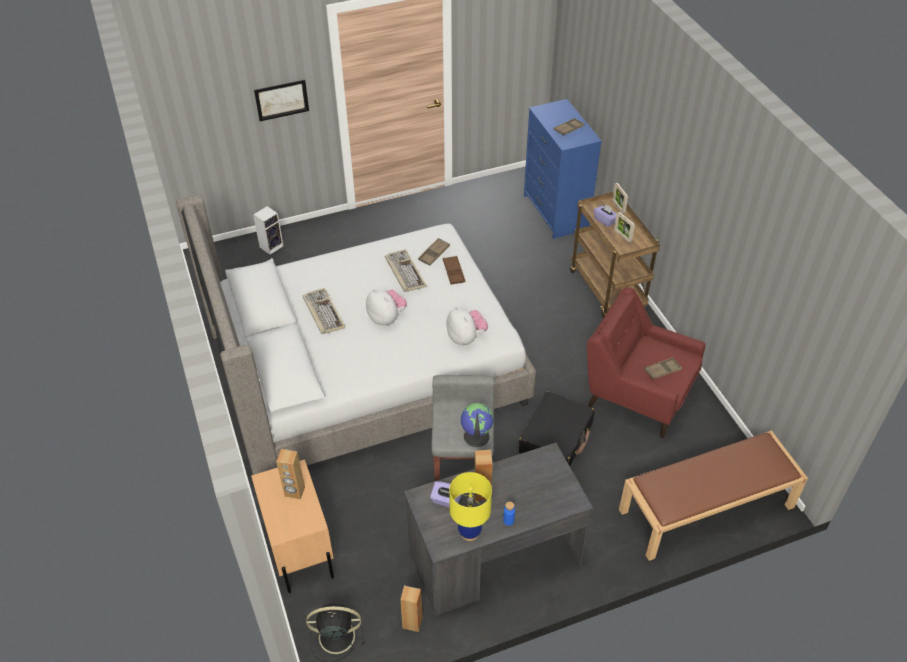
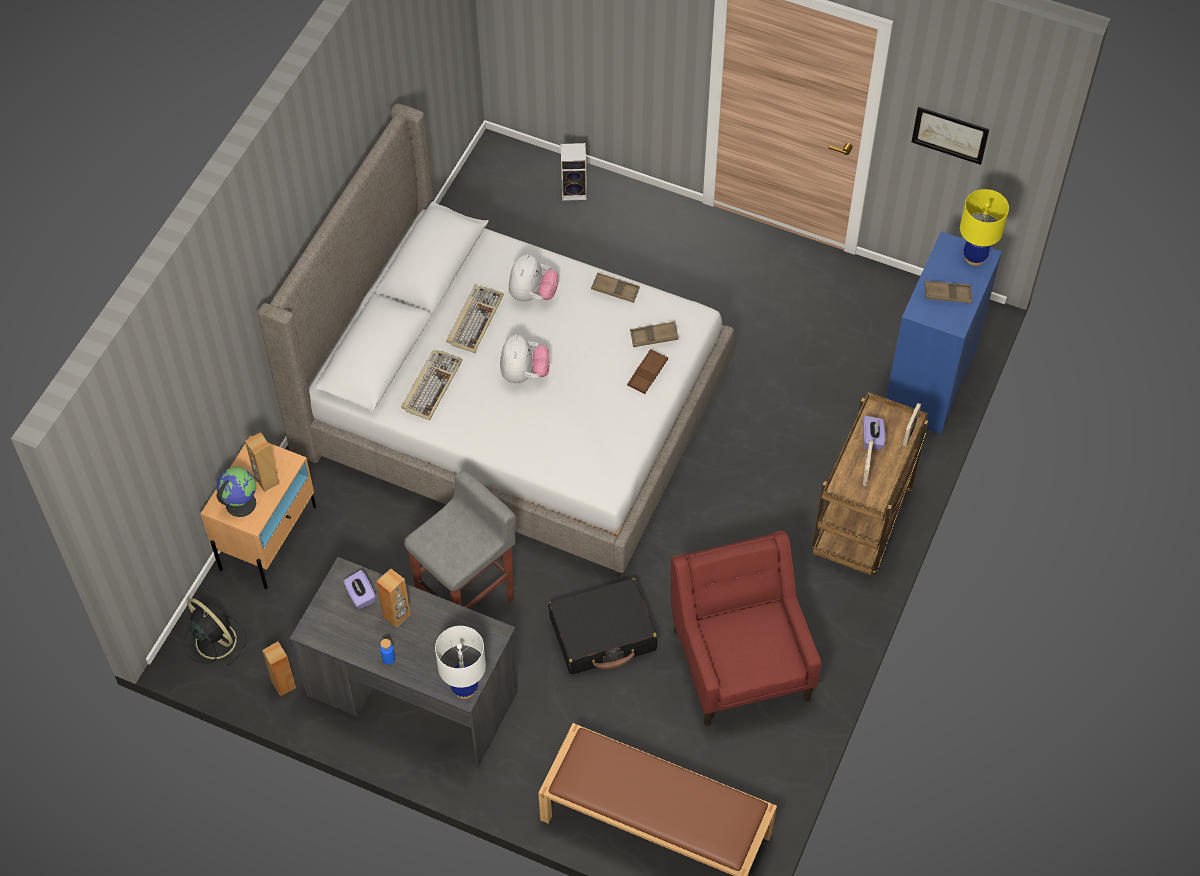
camera: 45 degrees right, 10 degrees up
picture [254,80,309,121] -> picture moved to [912,107,989,165]
keyboard [385,250,427,292] -> keyboard moved to [401,350,463,420]
plush toy [446,307,488,345] -> plush toy moved to [509,254,559,302]
yellow table lamp [449,472,492,541] -> yellow table lamp moved to [960,189,1009,266]
globe [460,403,494,447] -> globe moved to [217,467,256,517]
brown tray [644,358,682,379] -> brown tray moved to [591,273,640,303]
none -> white table lamp [435,626,486,699]

